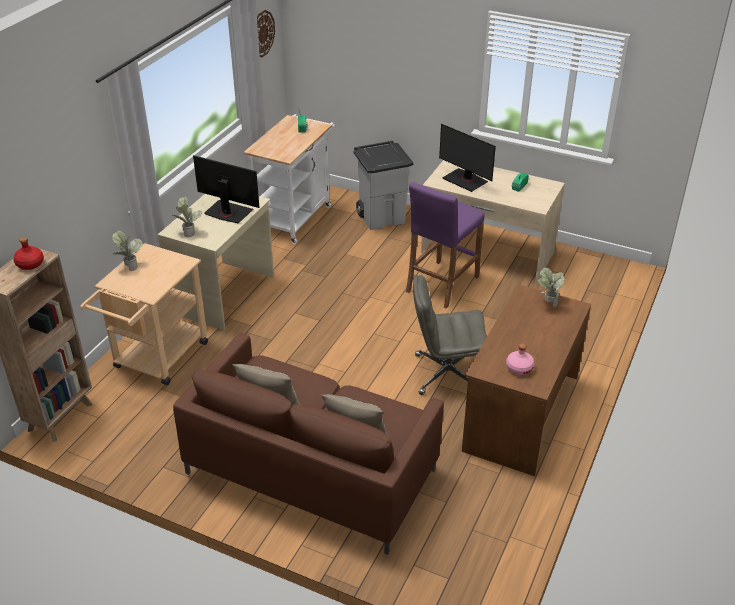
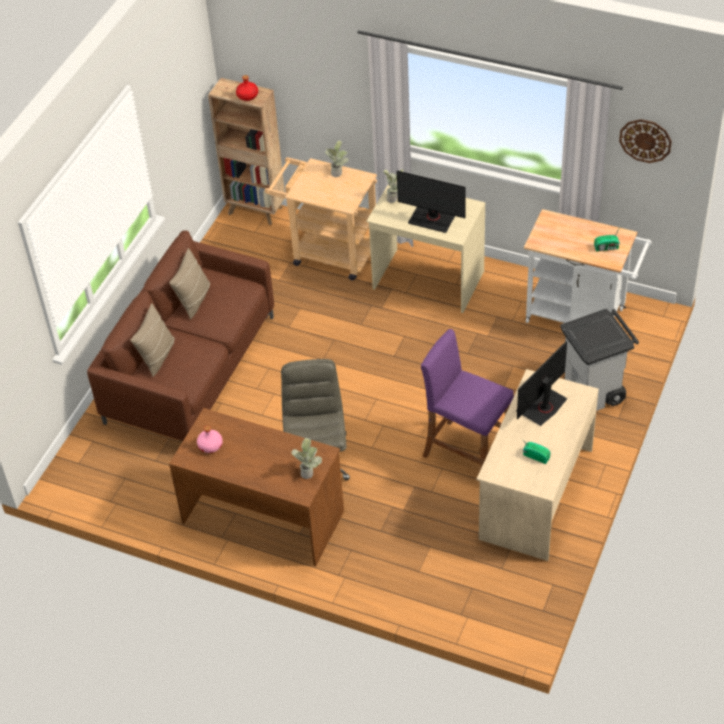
camera: 90 degrees right, 10 degrees up
monitor [193,155,260,224] -> monitor turned 90 degrees clockwise [397,171,466,233]

